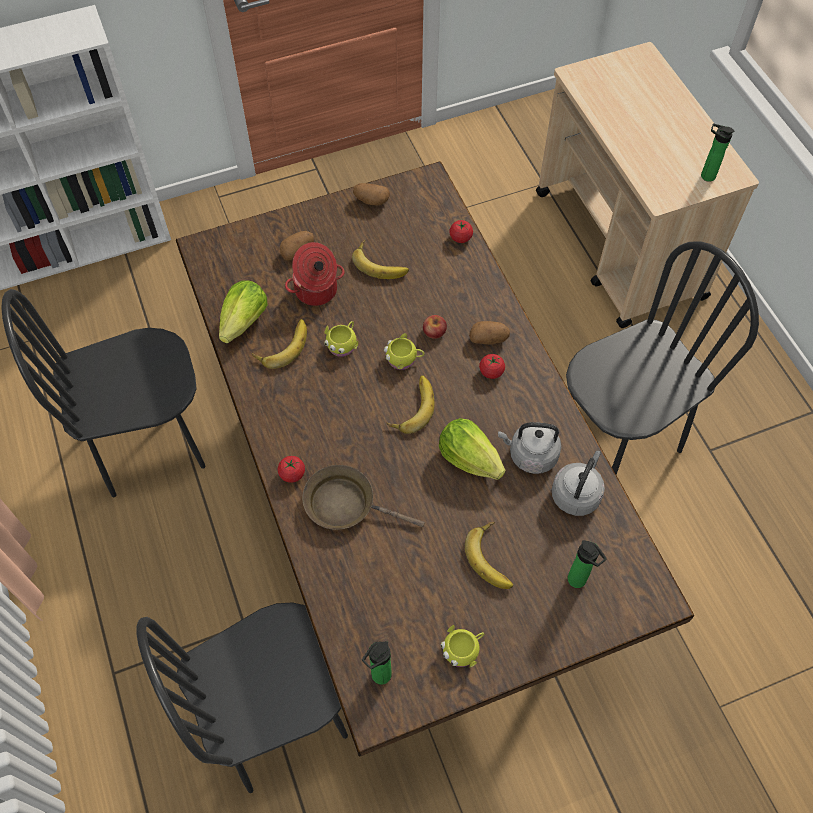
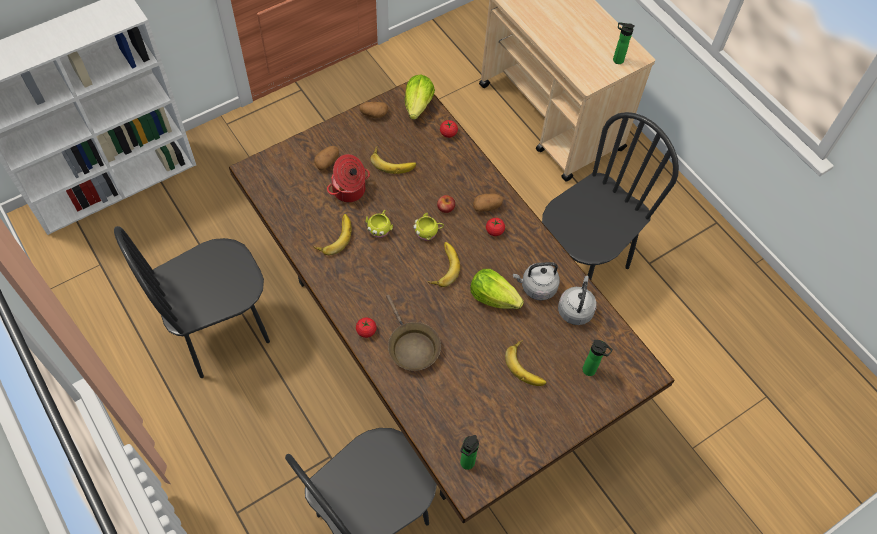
camera: 15 degrees left, 0 degrees up
lettuce [219,281,268,343] -> lettuce moved to [405,74,435,120]
brown frying pan [302,465,425,530] -> brown frying pan turned 120 degrees counterclockwise [386,295,441,371]
yellow mug [441,625,485,668] -> none

